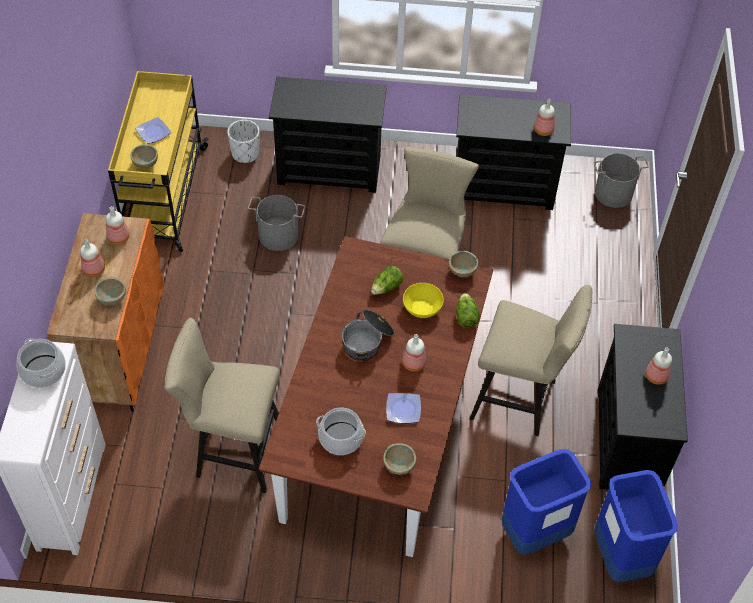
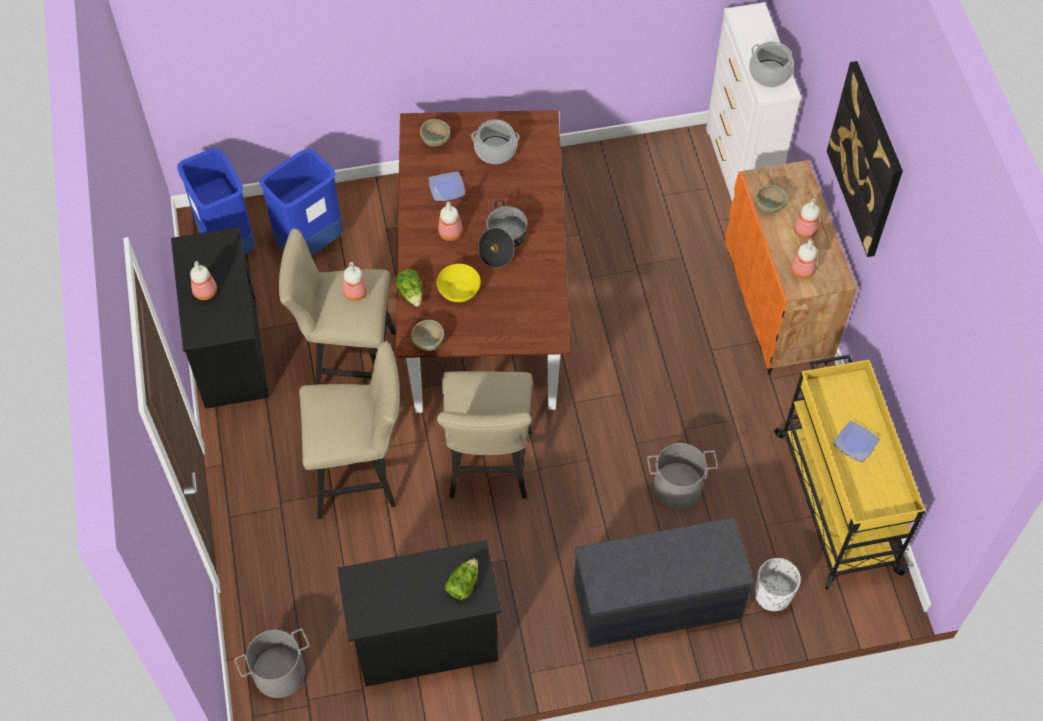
camera: 165 degrees right, 5 degrees up
beige bowl [130,144,158,168] -> none
beige stool [164,318,280,493] -> beige stool moved to [299,341,400,519]
black dresser [269,77,387,193] -> grey bench [574,518,754,648]
lettuce [371,266,403,295] -> lettuce moved to [445,558,478,600]
bottle [534,99,555,136] -> bottle moved to [342,262,368,301]
none -> picture [827,61,903,257]

